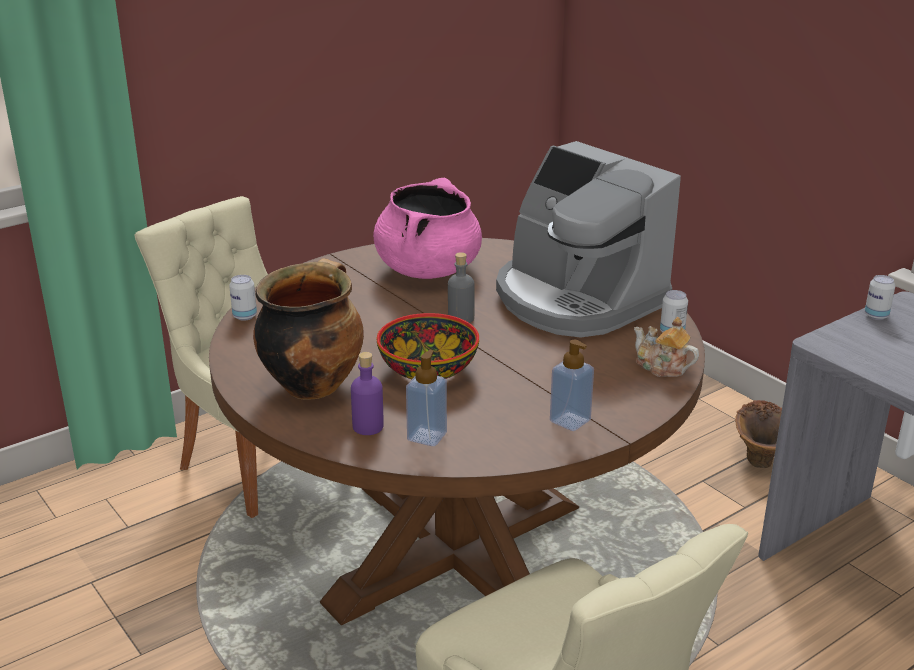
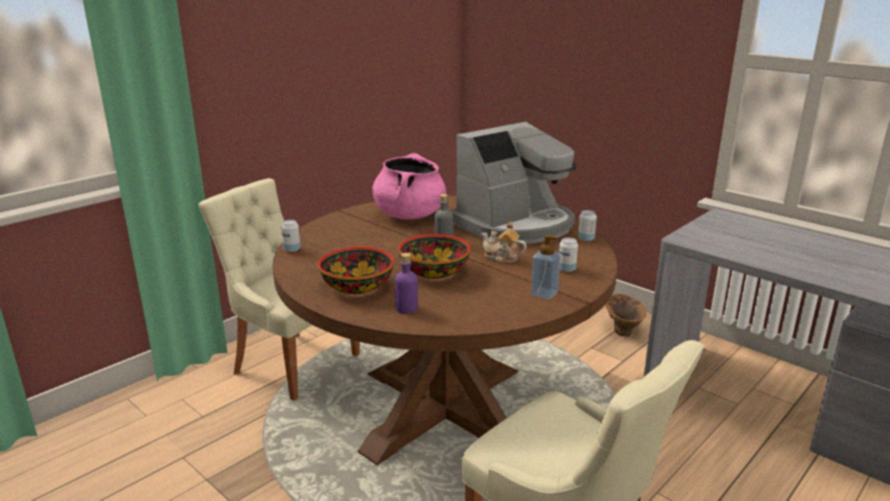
camera: 10 degrees left, 5 degrees down
cooking pot [253,258,364,399] -> bowl [318,247,394,294]
soap dispenser [406,350,447,446] -> none
coffee machine [496,141,681,338] -> coffee machine turned 75 degrees counterclockwise [451,122,576,244]
teapot [634,317,699,377] -> teapot moved to [481,222,527,263]
can [865,275,895,320] -> can moved to [559,238,578,272]

